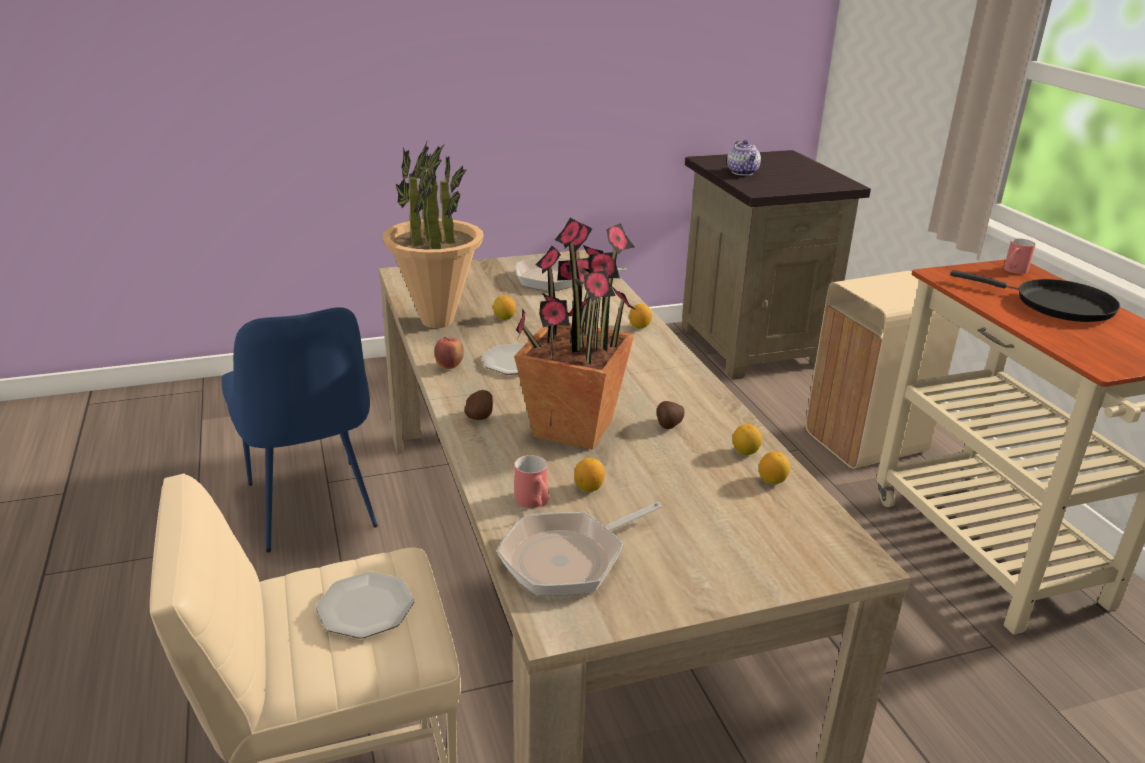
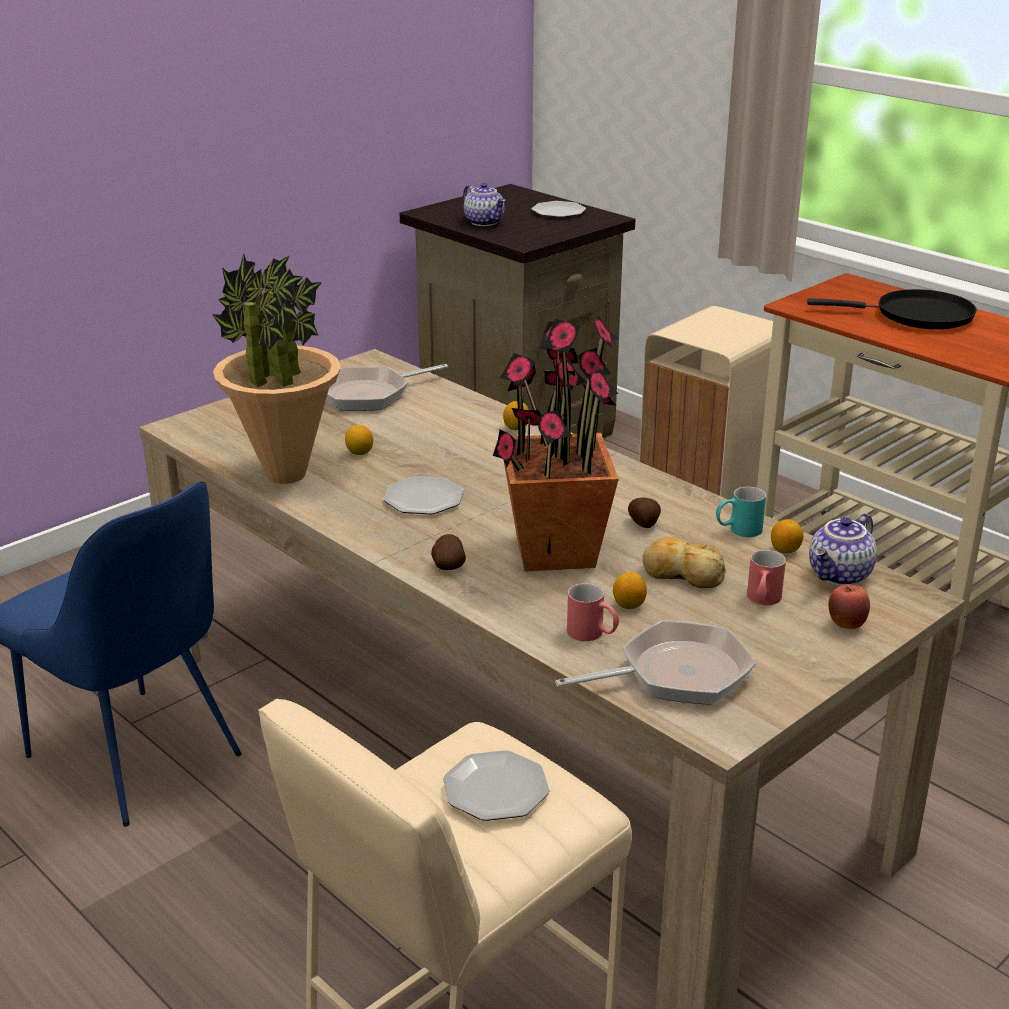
camera: 25 degrees left, 0 degrees up
apple [435,337,464,369] -> apple moved to [828,584,870,629]
frying pan [496,502,662,596] -> frying pan turned 135 degrees counterclockwise [555,620,756,705]
lemon [733,424,762,455] -> turquoise mug [716,487,766,537]
red mug [1004,238,1036,274] -> red mug moved to [747,550,786,605]
none -> plate [531,201,586,217]
none -> bread [643,537,726,588]
none -> teapot [809,513,877,586]

